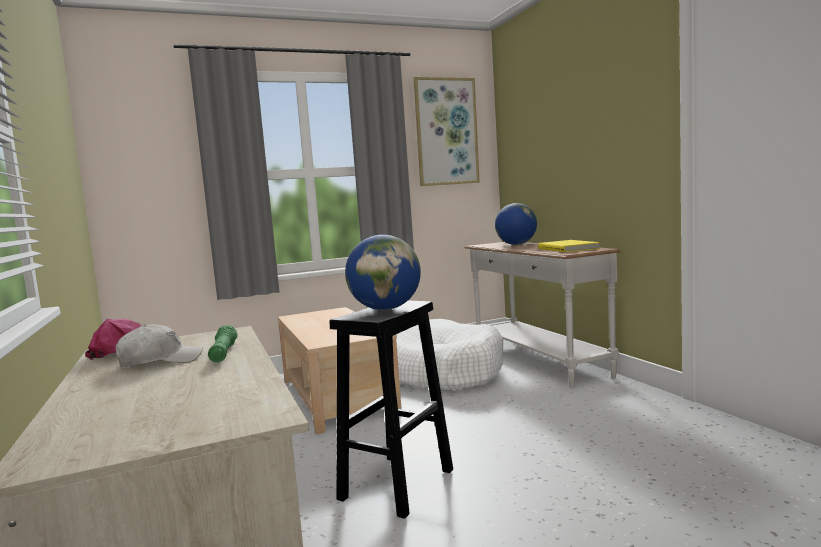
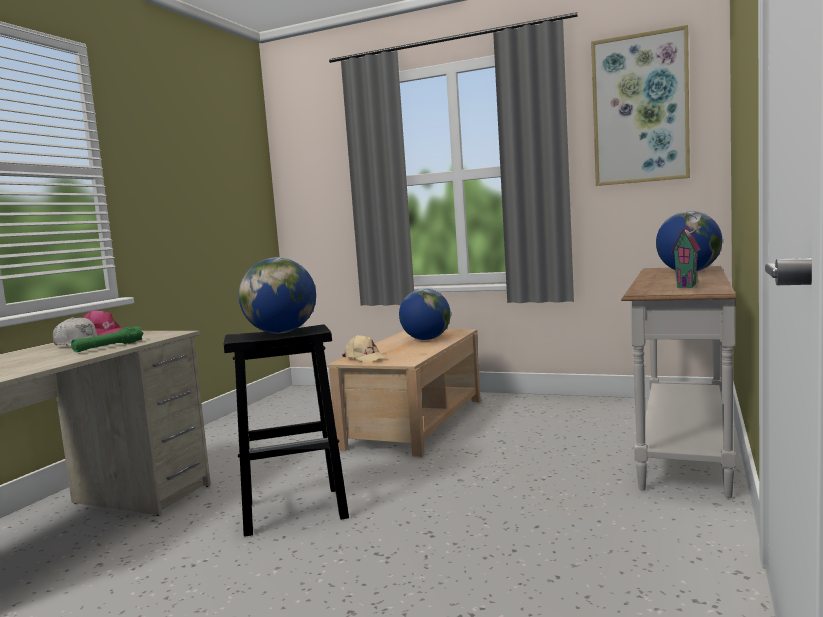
camera: 45 degrees right, 0 degrees up
white dog bed [396,319,503,391] -> none
yellow book [538,240,600,252] -> toy house [671,212,701,288]
none -> beige cap [342,335,385,363]
none -> globe [399,288,451,340]

